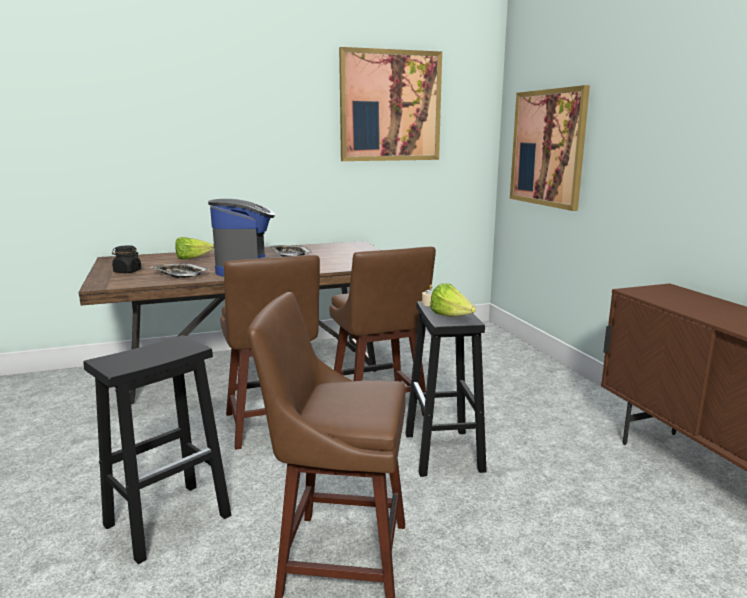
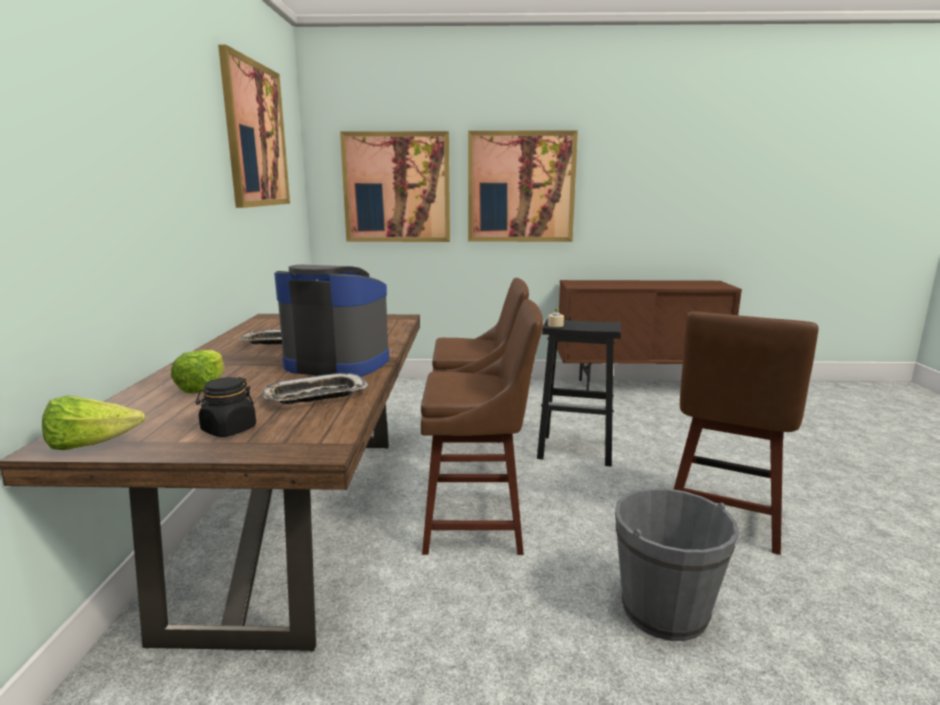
camera: 70 degrees left, 0 degrees up
black stool [83,335,231,564] -> grey bucket [615,488,739,641]
lettuce [430,283,476,317] -> lettuce moved to [42,395,145,450]
none -> picture [468,131,578,242]

